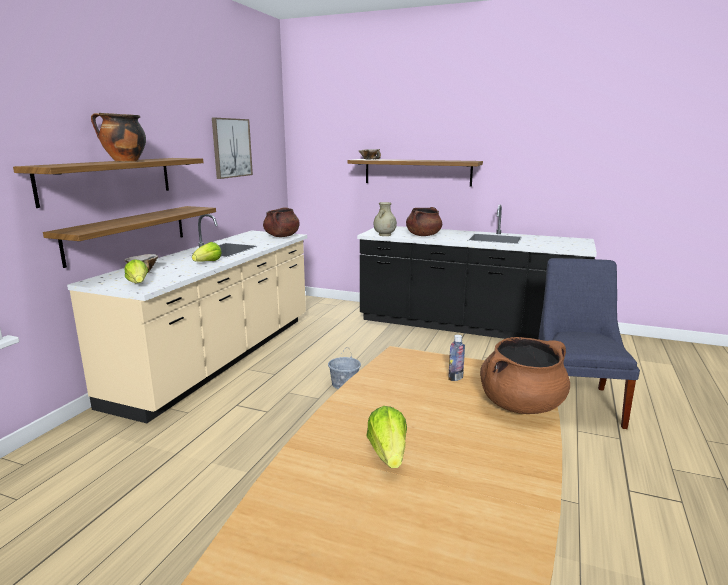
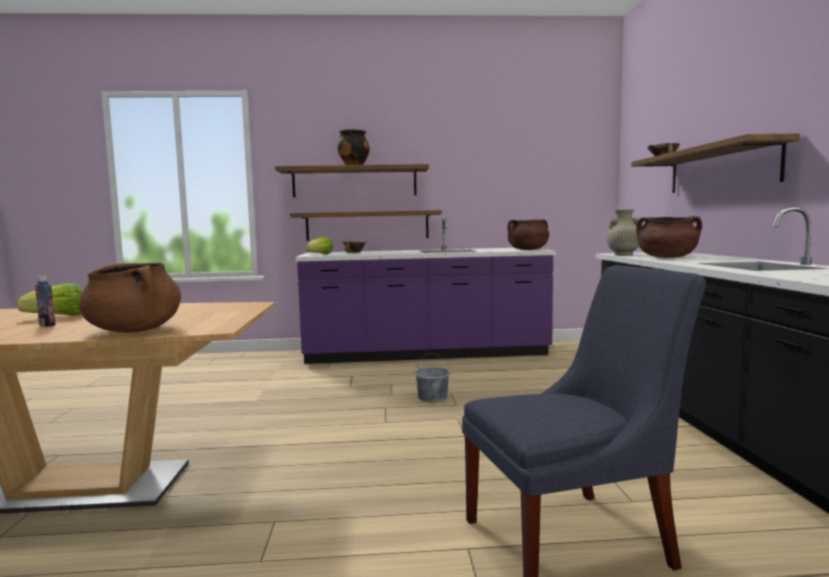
camera: 65 degrees right, 10 degrees down
beige counter [67,214,307,423] -> purple counter [295,217,556,364]
lettuce [192,242,222,262] -> none
picture [212,118,253,179] -> none
bottle [448,335,465,381] -> bottle moved to [35,276,56,327]

